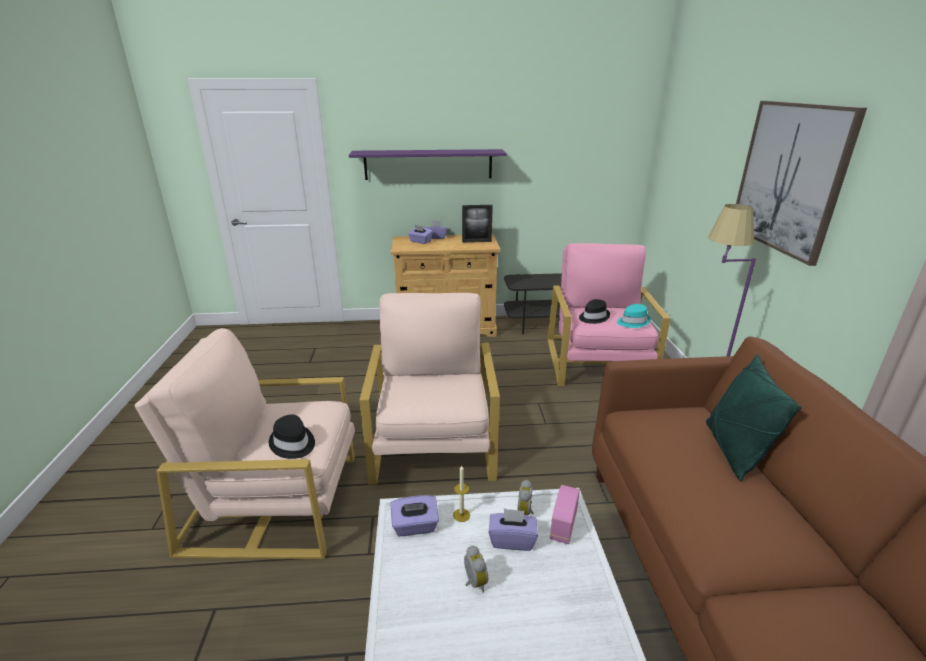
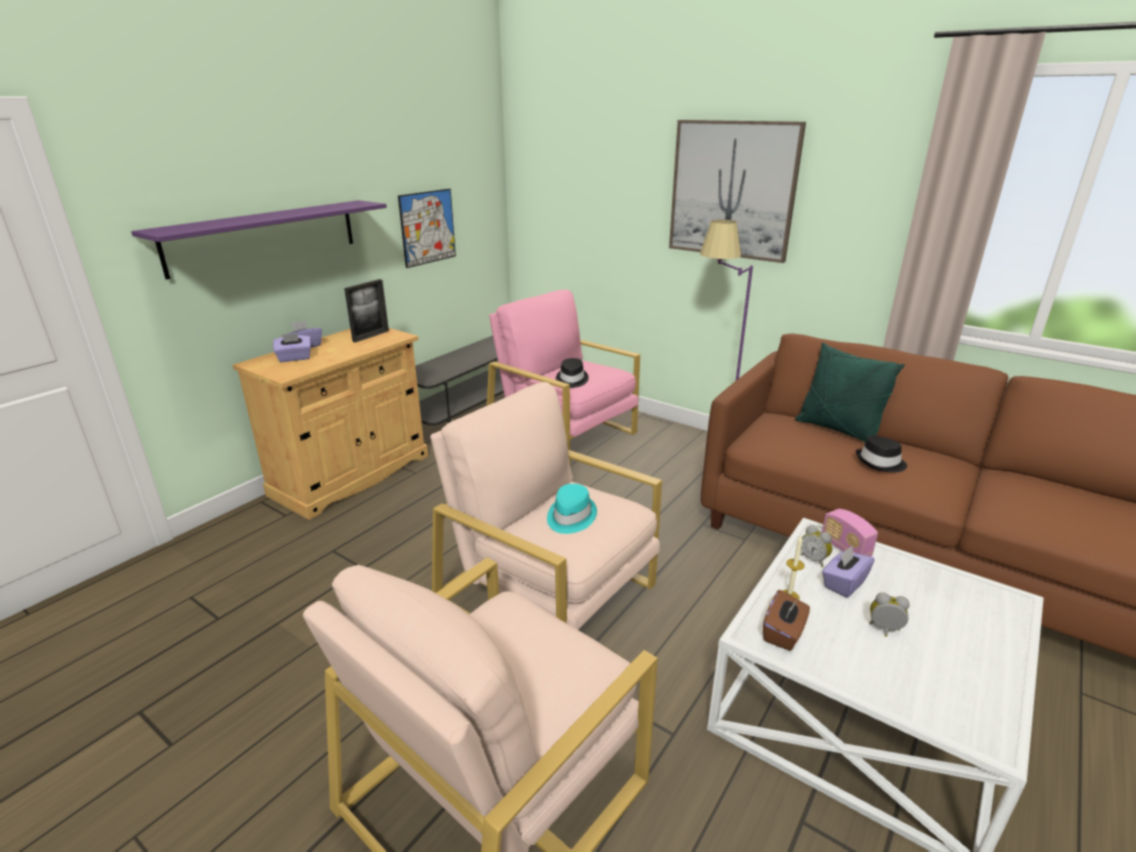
camera: 50 degrees left, 0 degrees up
black hat [269,415,315,459] -> black hat moved to [856,435,907,472]
purple tissue box [390,495,439,536] -> brown tissue box [763,590,810,651]
turquoise hat [617,304,651,328] -> turquoise hat moved to [547,484,597,534]
none -> picture [398,189,456,268]

